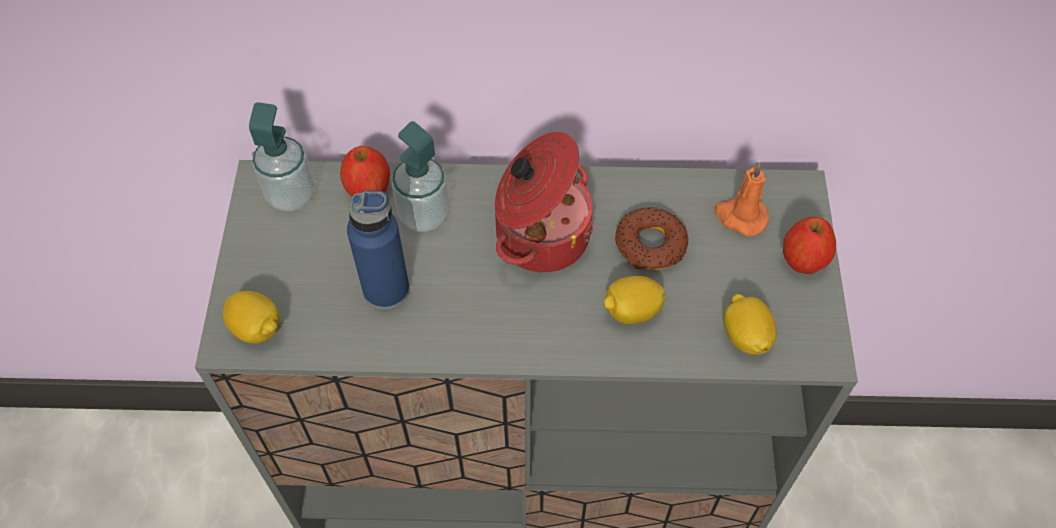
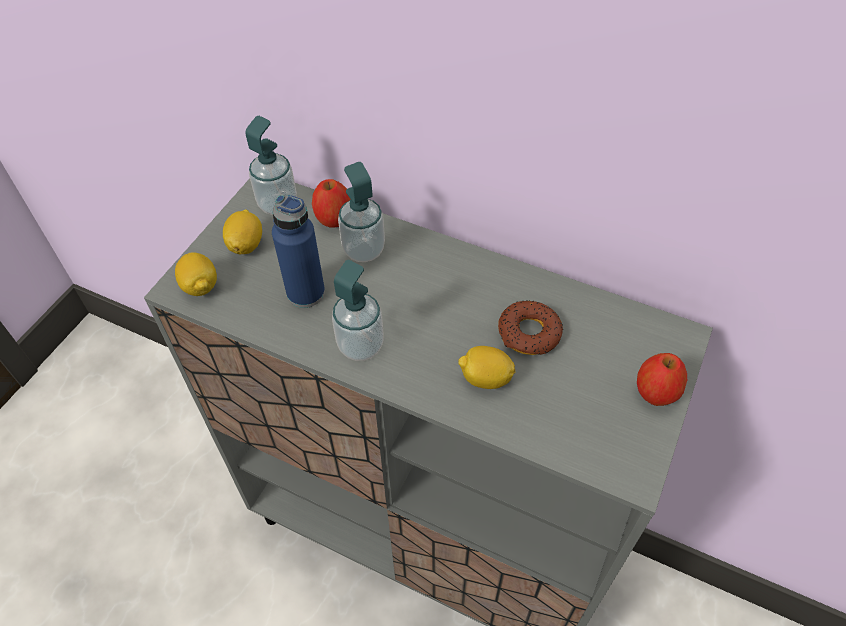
camera: 25 degrees right, 5 degrees down
cooking pot [495,132,594,273] -> none
orange candle [714,163,769,236] -> none
lemon [723,294,777,355] -> lemon moved to [223,209,262,254]
none -> soap dispenser [332,260,384,361]

